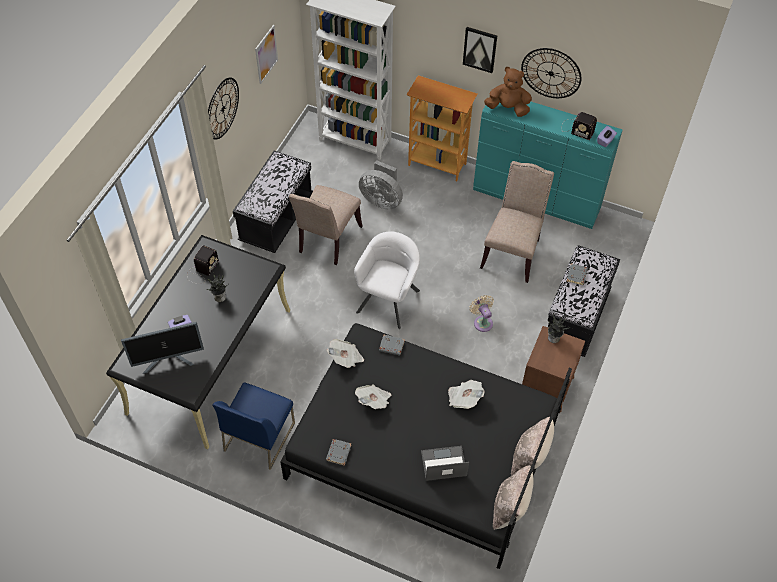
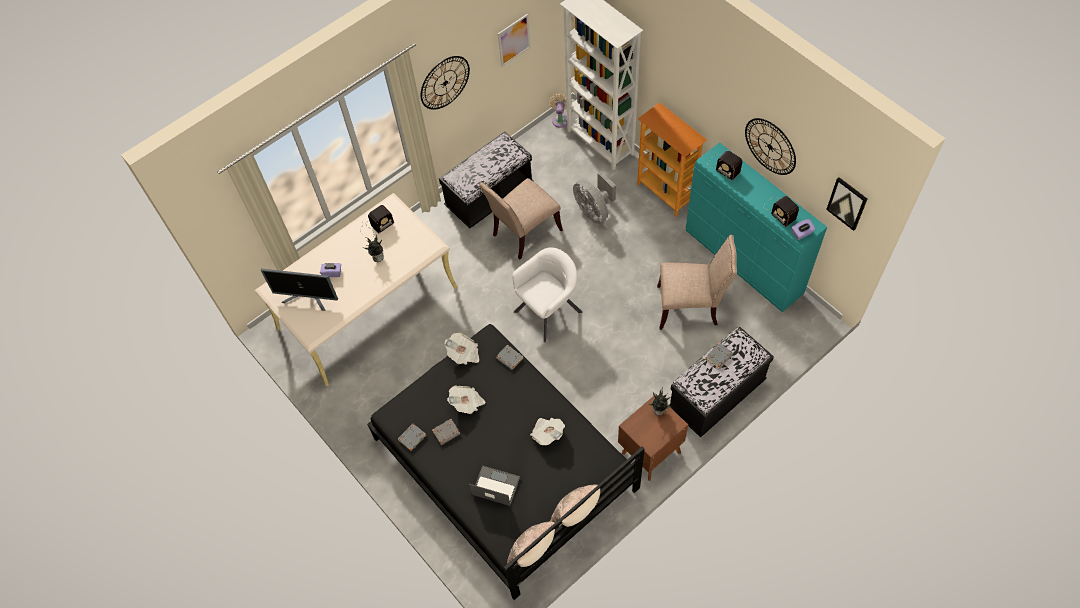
camera: 30 degrees right, 5 degrees up
black desk [106,235,290,449] -> beige desk [255,193,458,387]
blue chair [212,382,295,470] -> none
picture [463,27,497,73] -> picture moved to [826,177,867,231]
beige fan [470,295,494,332] -> beige fan moved to [549,94,572,128]
beige chair [480,161,554,283] -> beige chair turned 45 degrees clockwise [657,235,737,330]
brown plush toy [484,67,532,117] -> radio [707,151,742,180]
none -> grey book [432,419,460,445]

